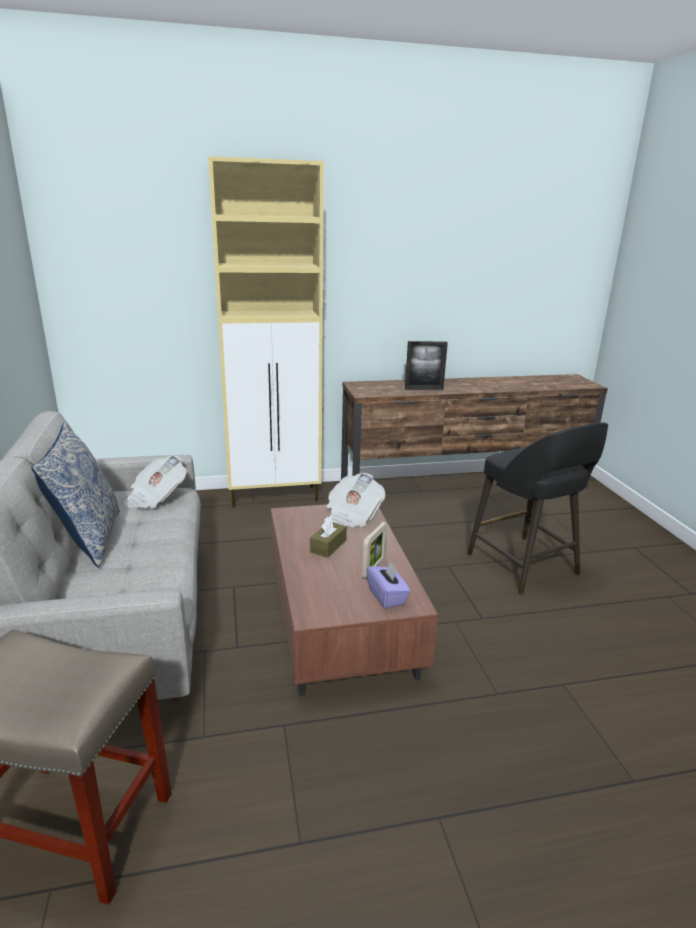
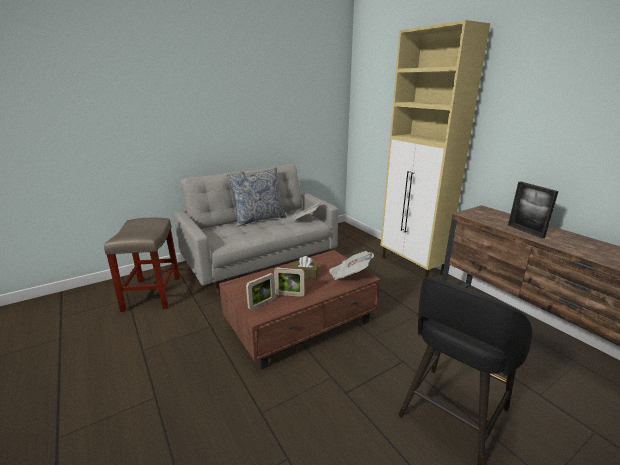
camera: 70 degrees right, 0 degrees up
purple tissue box [366,561,411,609] -> picture frame [246,273,275,311]

